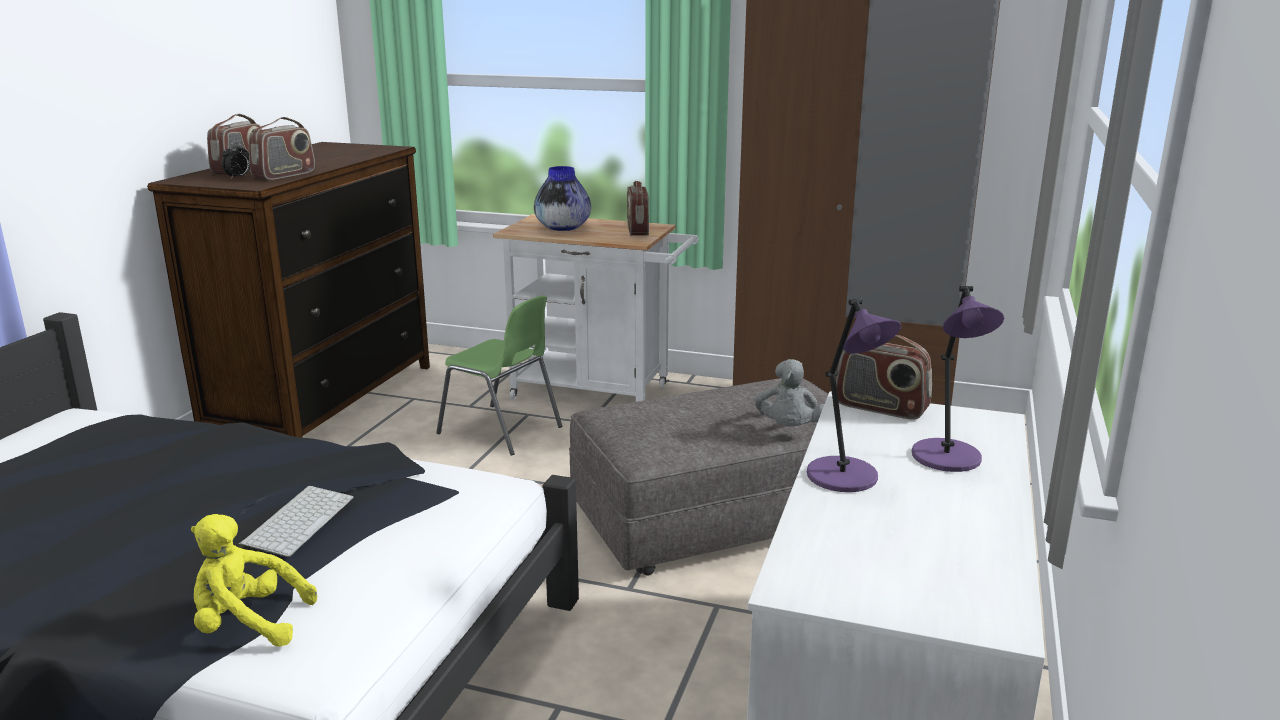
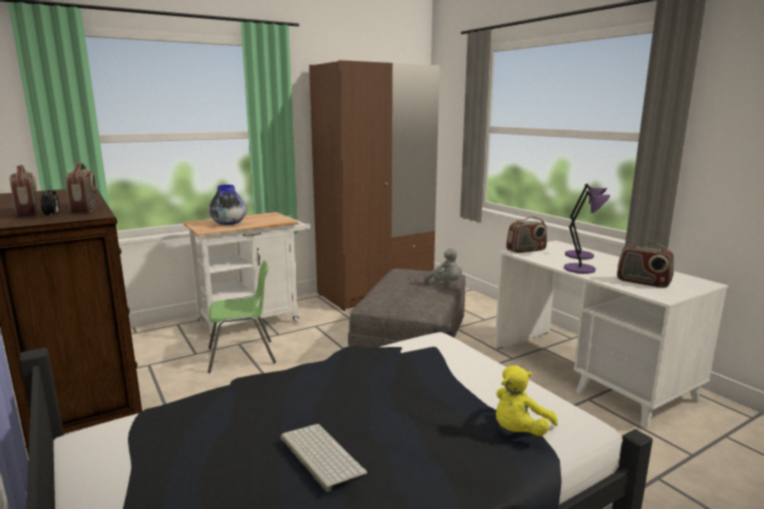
camera: 50 degrees left, 5 degrees down
keyboard [237,486,353,557] -> keyboard moved to [281,424,367,492]
radio [627,181,649,236] -> radio moved to [617,242,674,288]

